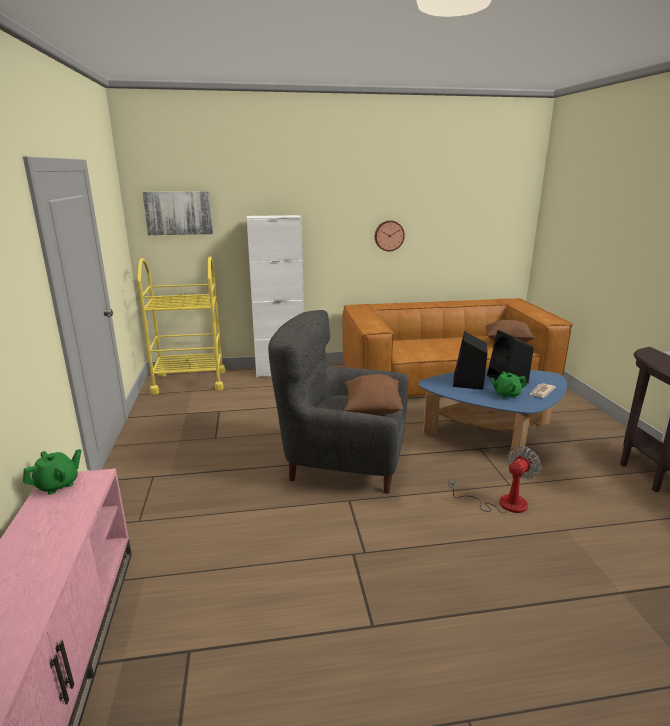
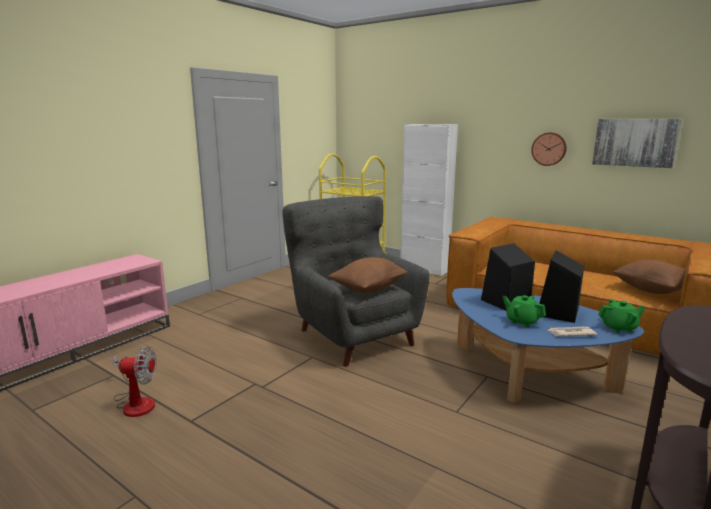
camera: 45 degrees right, 5 degrees down
green teapot [23,449,82,495] -> green teapot moved to [598,299,645,333]
picture [142,191,213,235] -> picture moved to [592,119,682,168]
fan [448,446,542,514] -> fan moved to [113,346,157,417]

